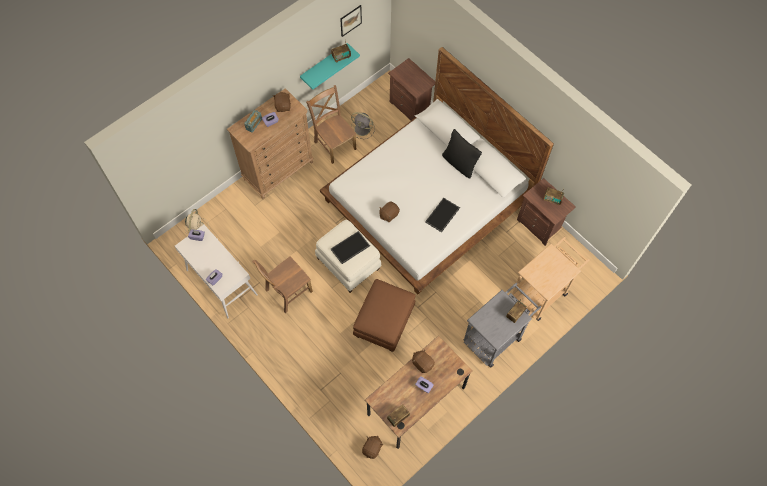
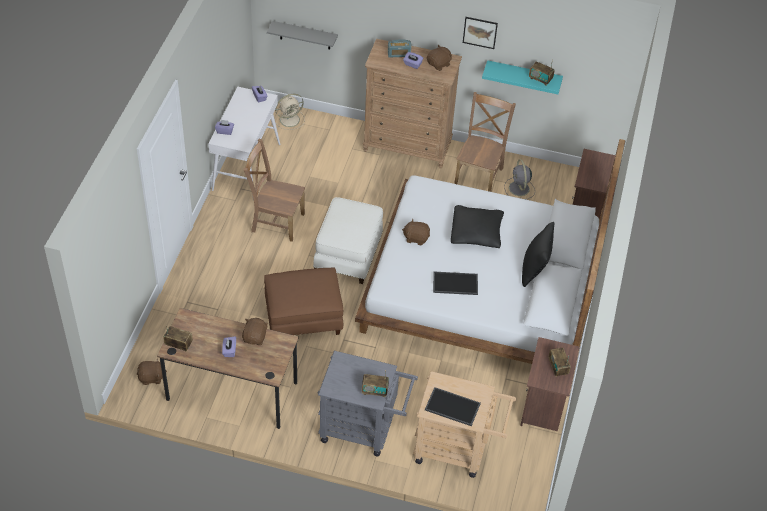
camera: 55 degrees right, 15 degrees down
tray [331,231,370,264] -> tray moved to [425,387,481,426]
picture [340,5,362,37] -> picture moved to [463,17,498,49]
none -> grey shelf [267,21,338,50]
none -> black pillow [451,205,504,248]

